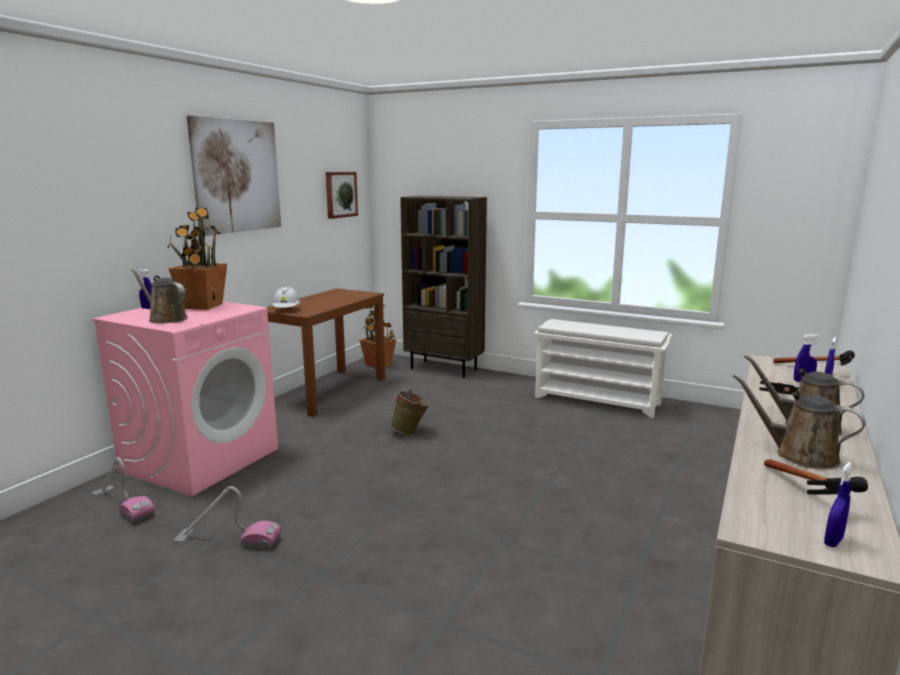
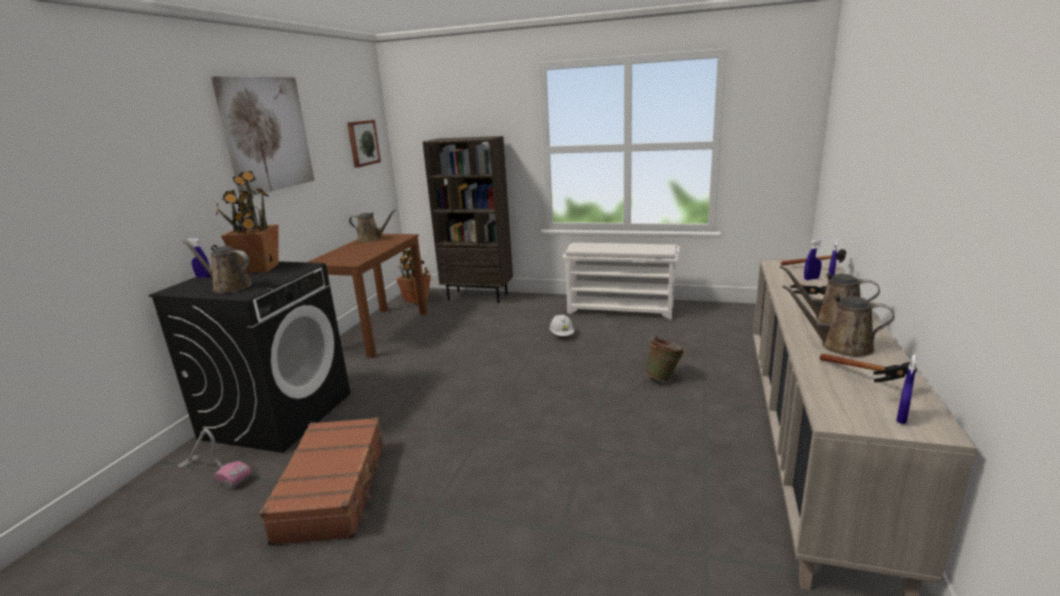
camera: 10 degrees left, 5 degrees up
pink washing machine [92,302,278,496] -> black washing machine [149,261,351,453]
vacuum cleaner [173,486,281,550] -> brown suitcase [260,417,387,546]
white hard hat [273,287,300,308] -> white hard hat moved to [549,314,574,336]
green bucket [390,390,430,435] -> green bucket moved to [645,336,686,382]
none -> brown watering can [349,210,396,243]

